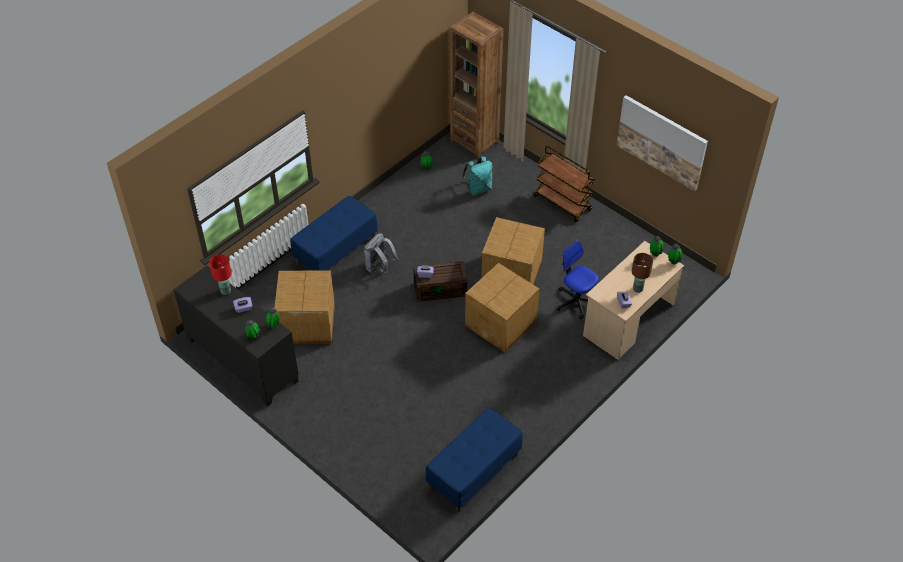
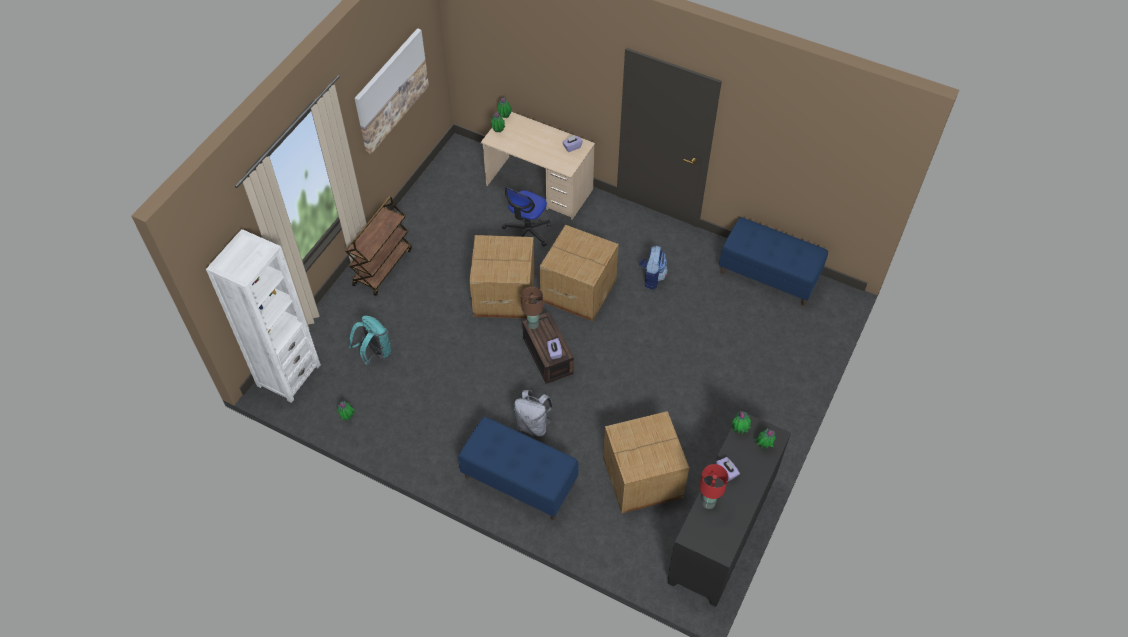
camera: 105 degrees left, 5 degrees up
brown bookcase [450,12,504,159] -> white bookcase [206,229,321,403]
brown table lamp [632,253,653,293] -> brown table lamp moved to [521,287,543,329]
none -> backpack [639,246,668,290]

